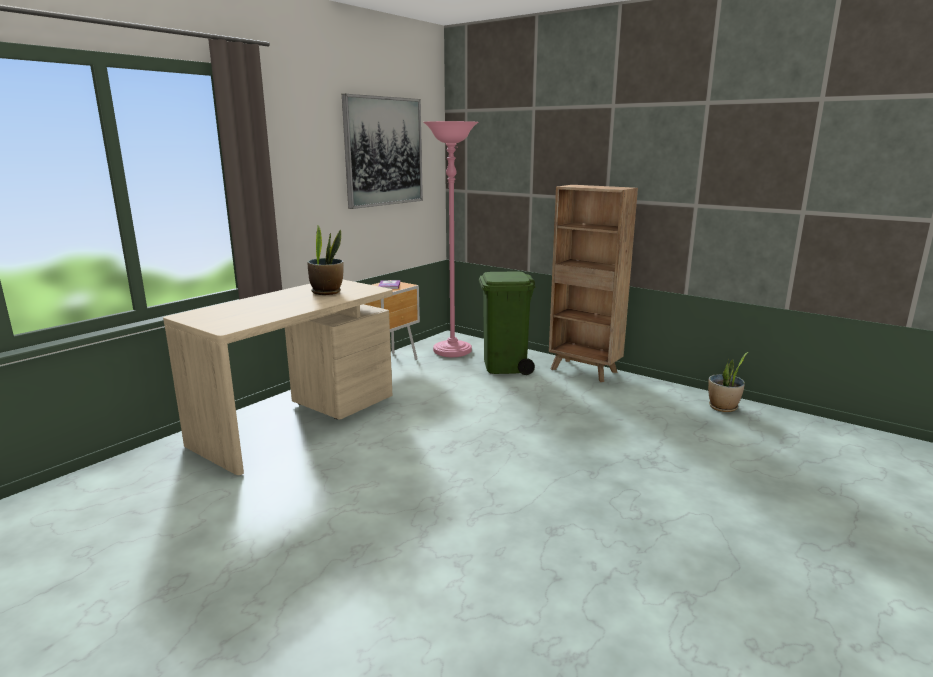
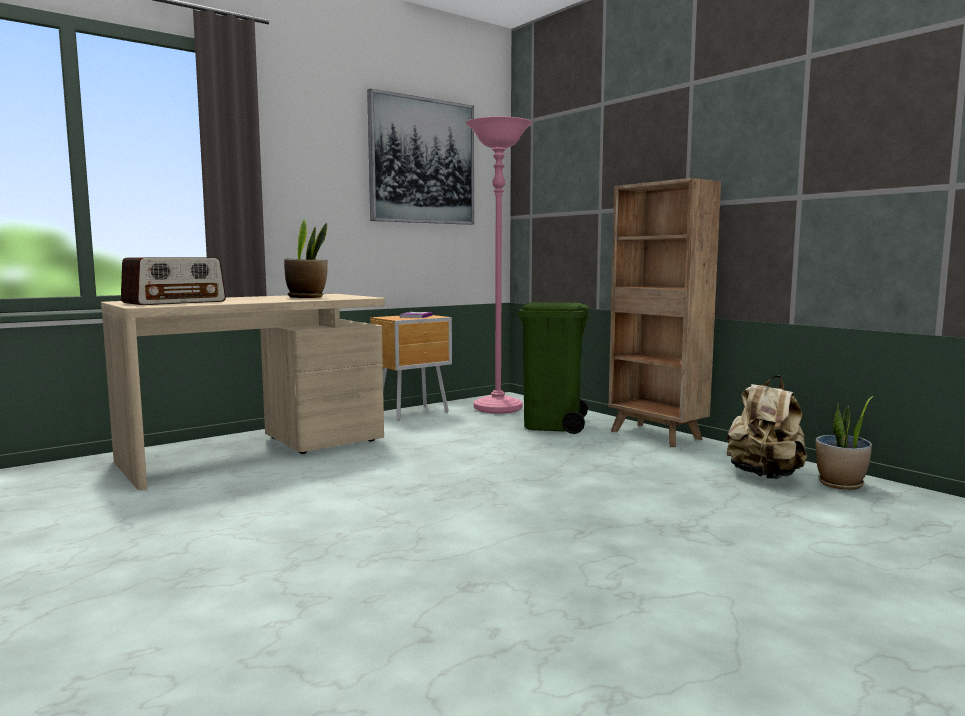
camera: 15 degrees right, 10 degrees down
none -> radio [121,258,226,305]
none -> beige backpack [726,376,807,479]

